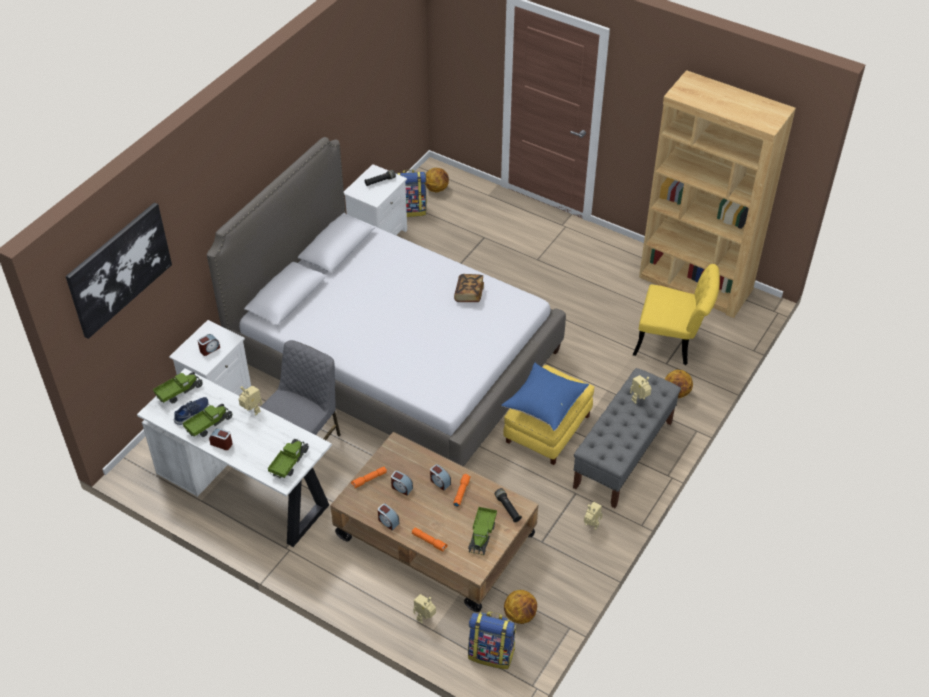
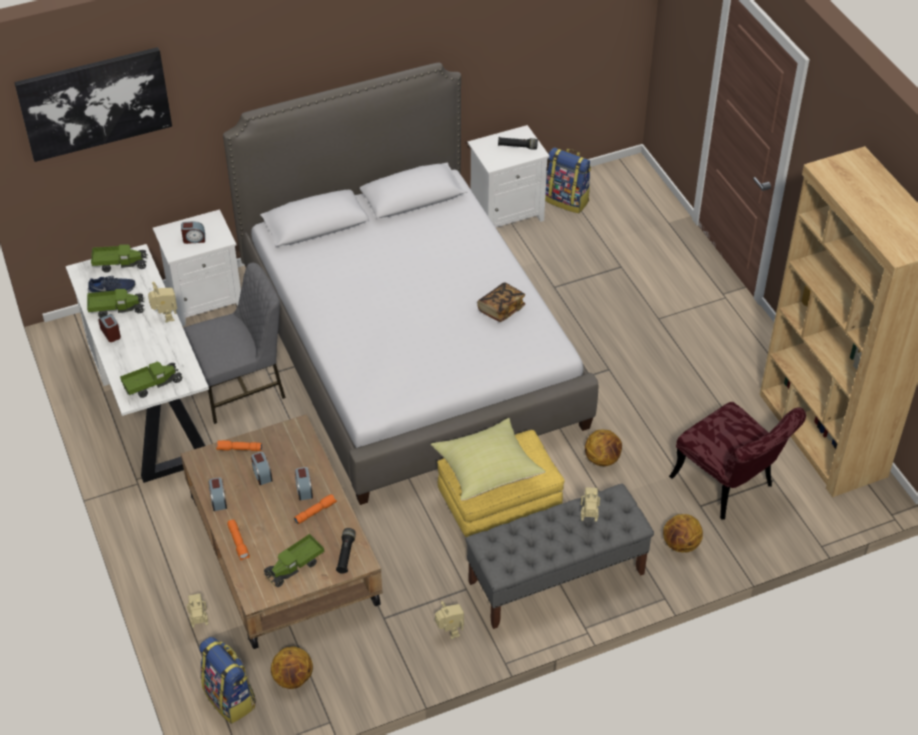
camera: 35 degrees right, 0 degrees up
basketball [425,168,449,192] -> basketball moved to [585,430,622,466]
blue pillow [501,363,589,431] -> yellow pillow [431,418,546,501]
yellow chair [633,264,720,365] -> red chair [669,402,806,519]

